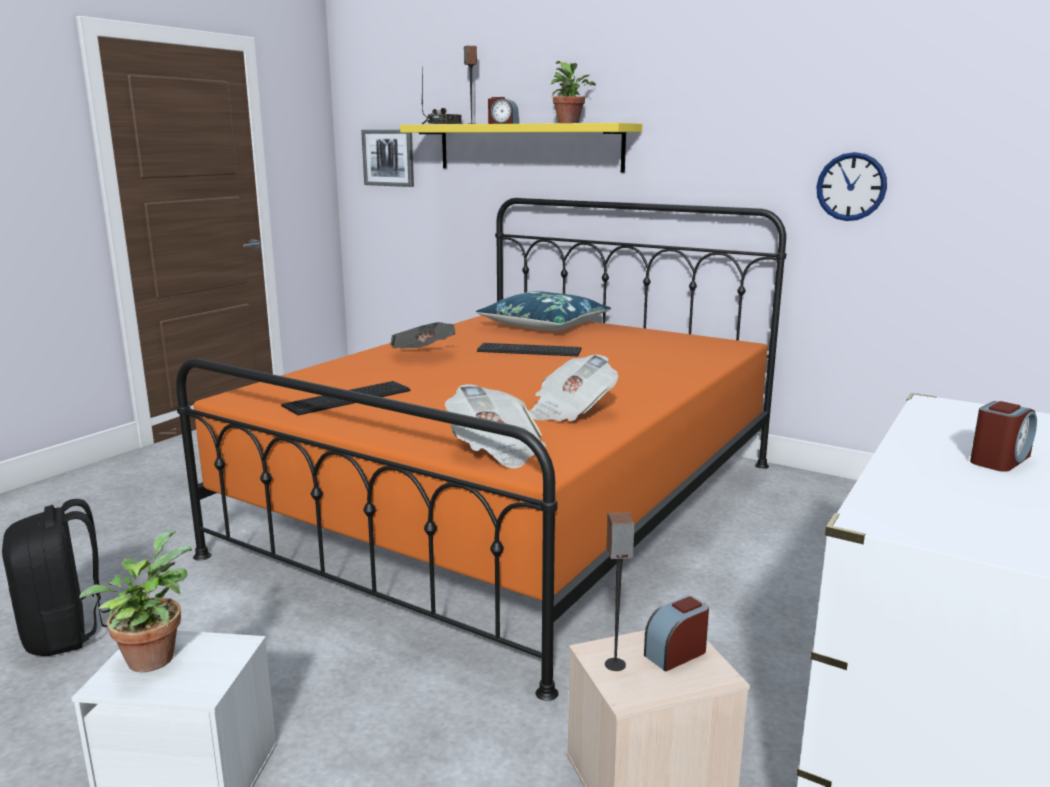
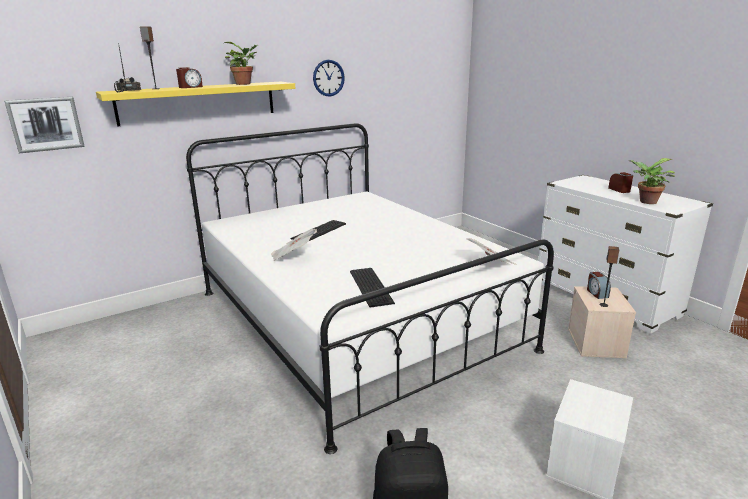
camera: 65 degrees left, 5 degrees up
potted plant [79,531,192,673] -> potted plant moved to [630,158,675,204]
orange bed [176,198,786,701] -> white bed [186,123,554,454]
blue pillow [476,291,611,331] -> none
newspaper [529,355,618,421] -> none
wall clock [816,152,887,221] -> wall clock moved to [313,60,345,97]

